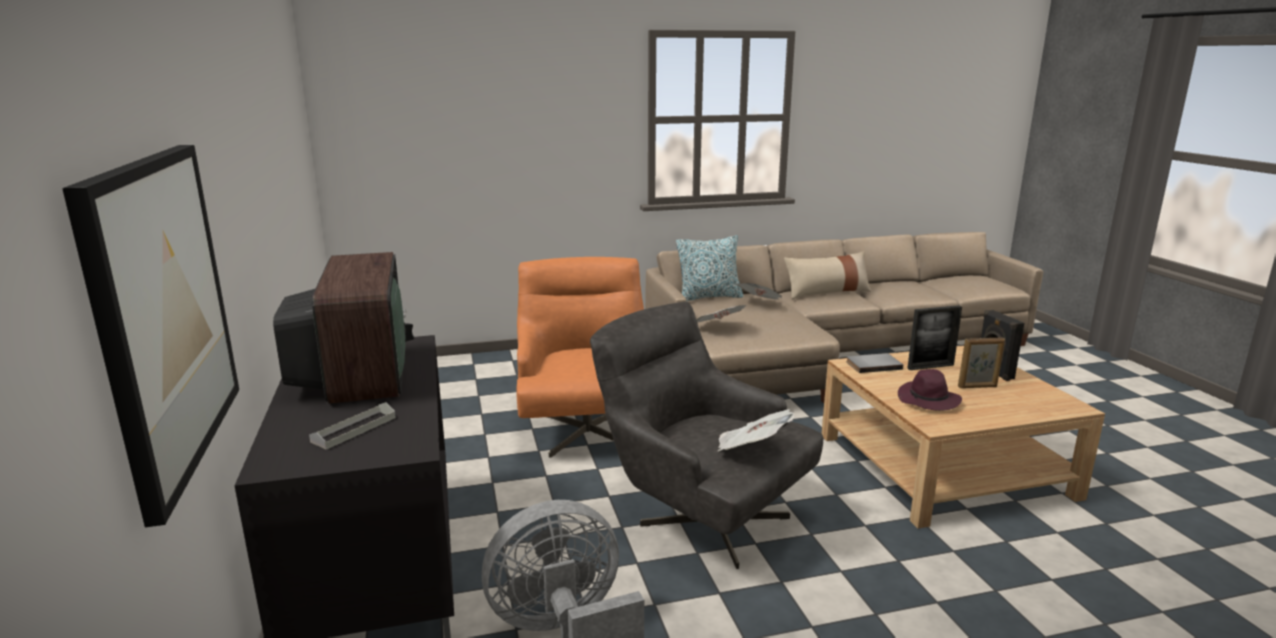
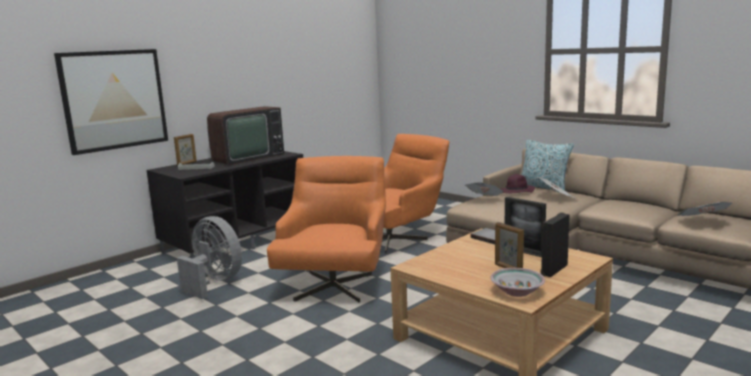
camera: 60 degrees right, 5 degrees down
grey armchair [590,301,823,569] -> orange armchair [267,156,386,302]
newspaper [718,409,795,451] -> newspaper moved to [676,202,733,216]
beige pillow [784,251,871,299] -> none
purple hat [898,369,962,411] -> purple hat moved to [500,174,535,193]
none -> picture frame [174,134,197,166]
none -> bowl [490,268,545,297]

